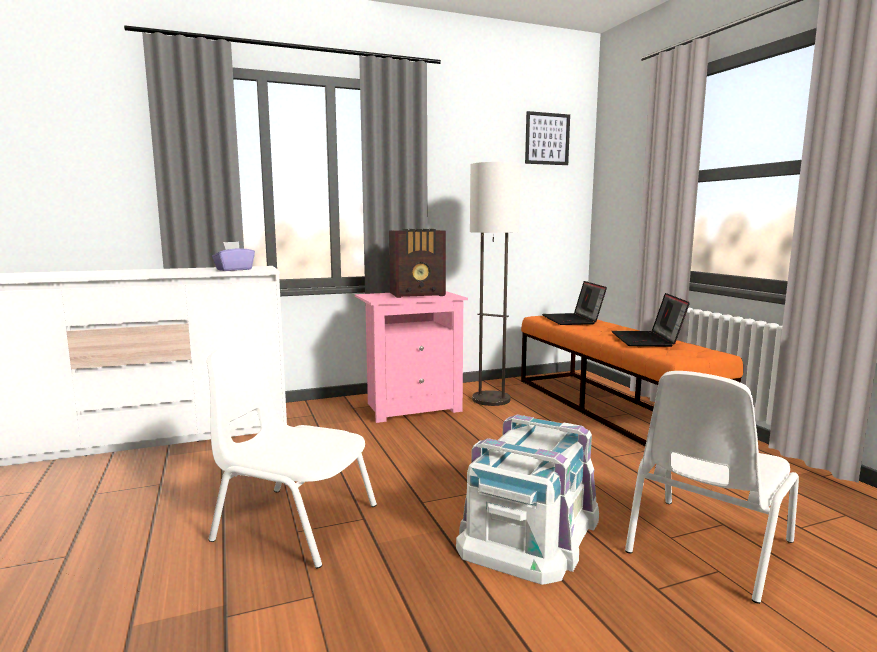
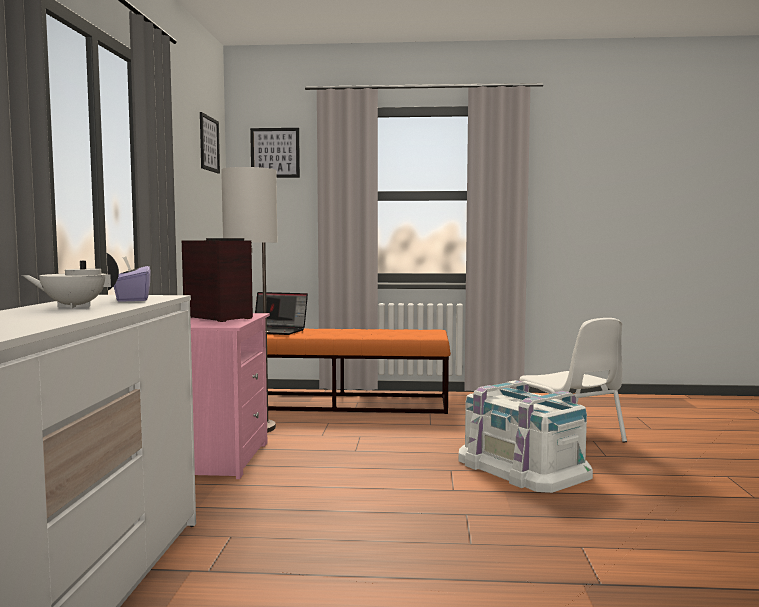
camera: 65 degrees left, 5 degrees down
white chair [207,341,377,569] -> none
radio [389,229,446,298] -> radio turned 60 degrees counterclockwise [182,238,253,322]
laptop [612,293,690,347] -> none
none -> white teapot [22,253,119,308]
none -> picture [250,128,300,178]

